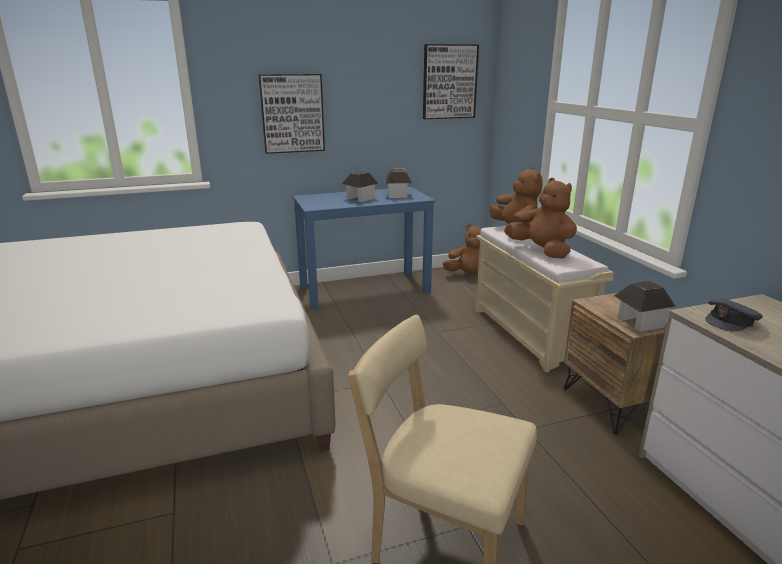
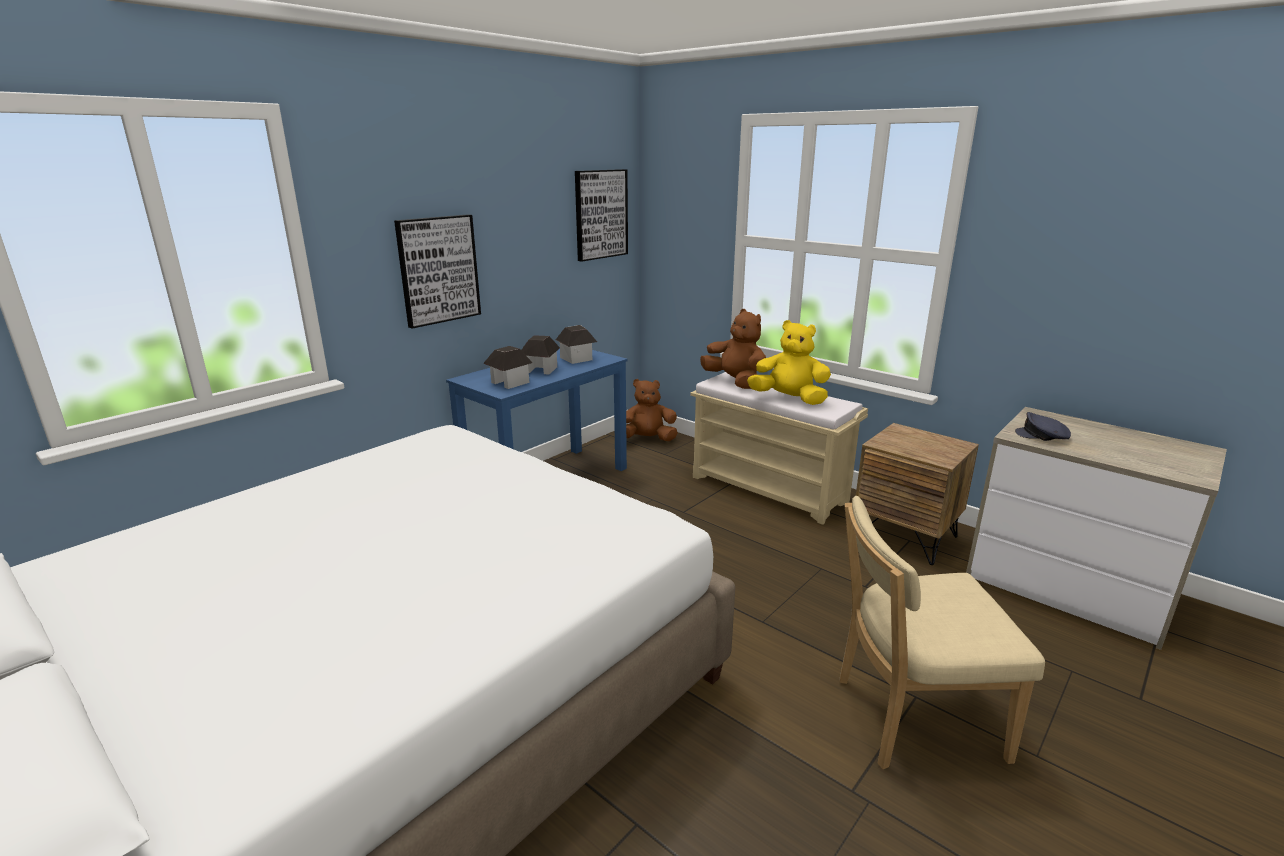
camera: 30 degrees left, 0 degrees up
brown plush toy [506,178,577,258] -> yellow plush toy [747,320,831,405]
toy house [614,281,675,332] -> toy house moved to [483,346,533,389]
grey cap [705,298,763,332] -> grey cap turned 90 degrees clockwise [1015,412,1071,441]

